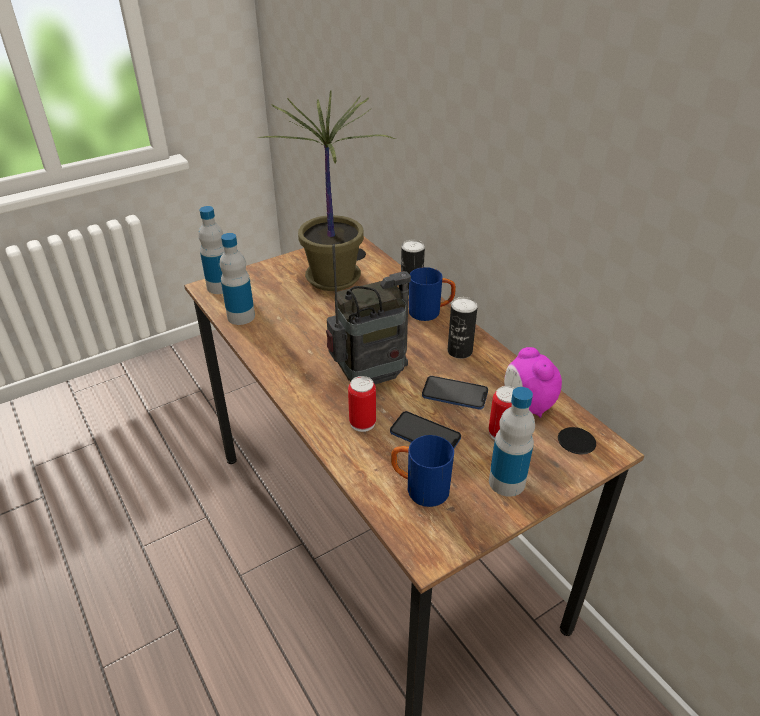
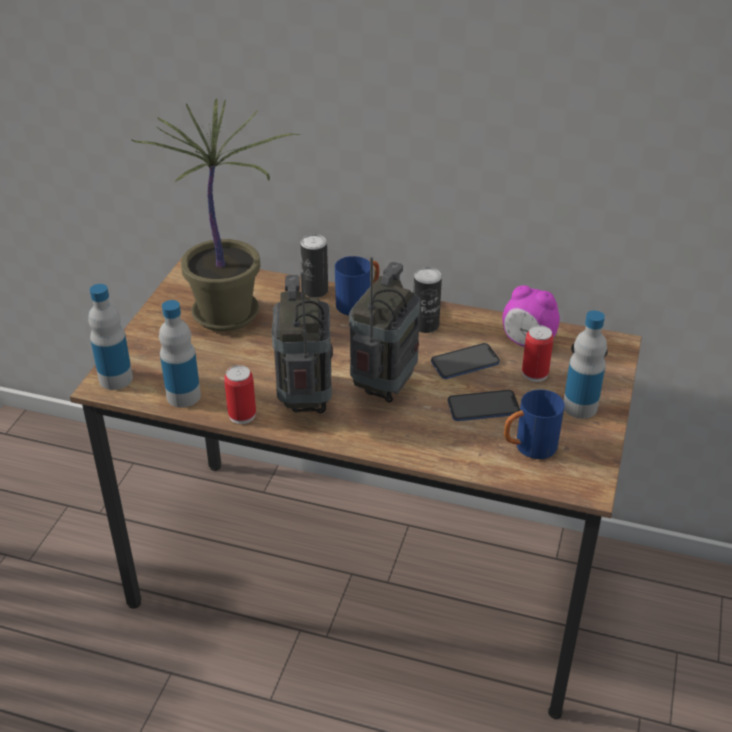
camera: 40 degrees left, 0 degrees up
can [348,376,376,432] -> can moved to [224,365,256,424]
none -> radio [272,272,333,413]

